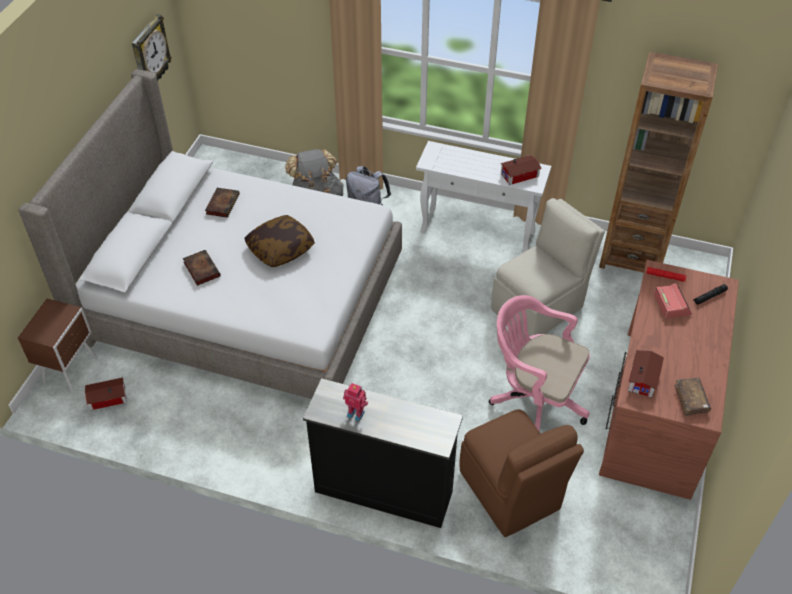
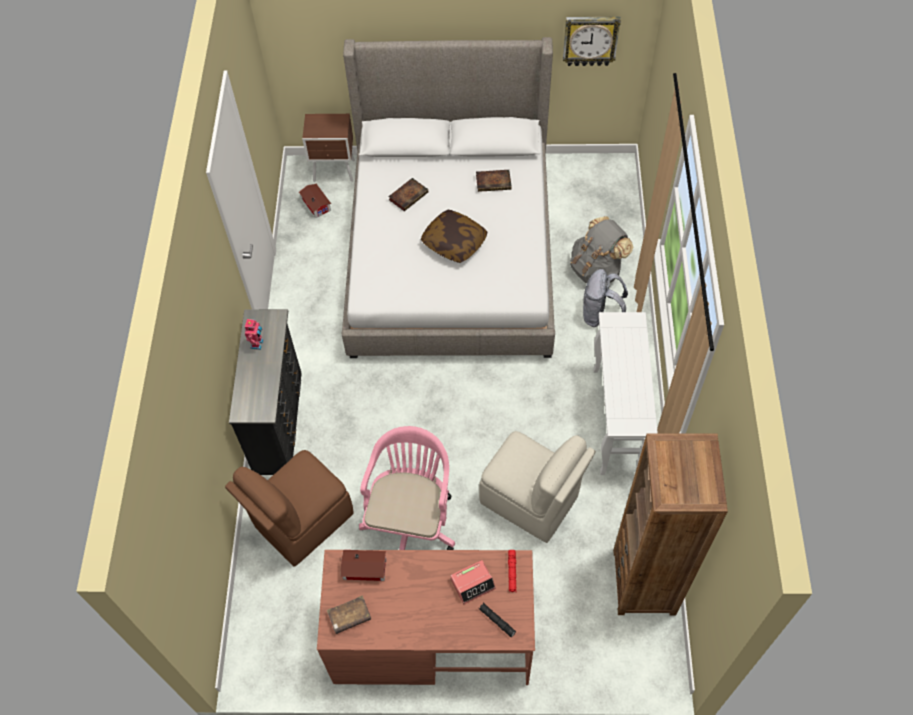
camera: 75 degrees right, 10 degrees up
toy house [500,155,542,185] -> none

